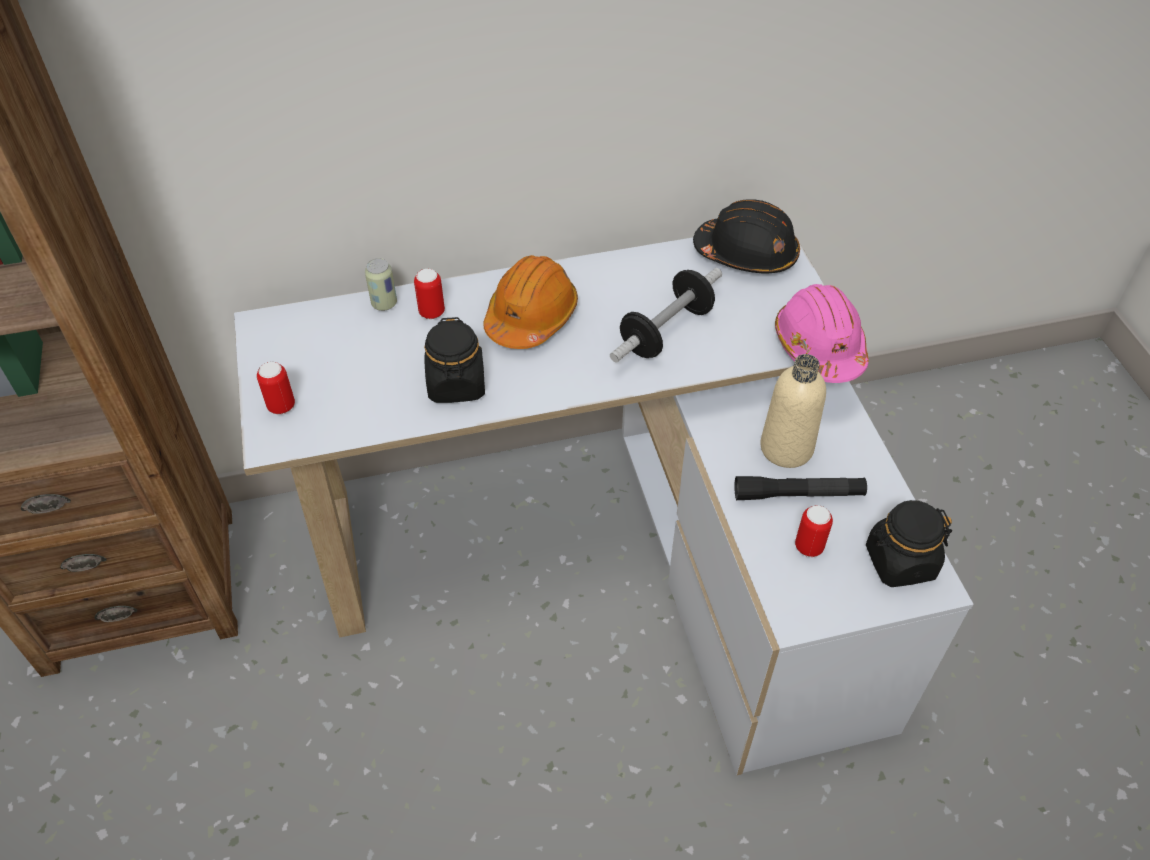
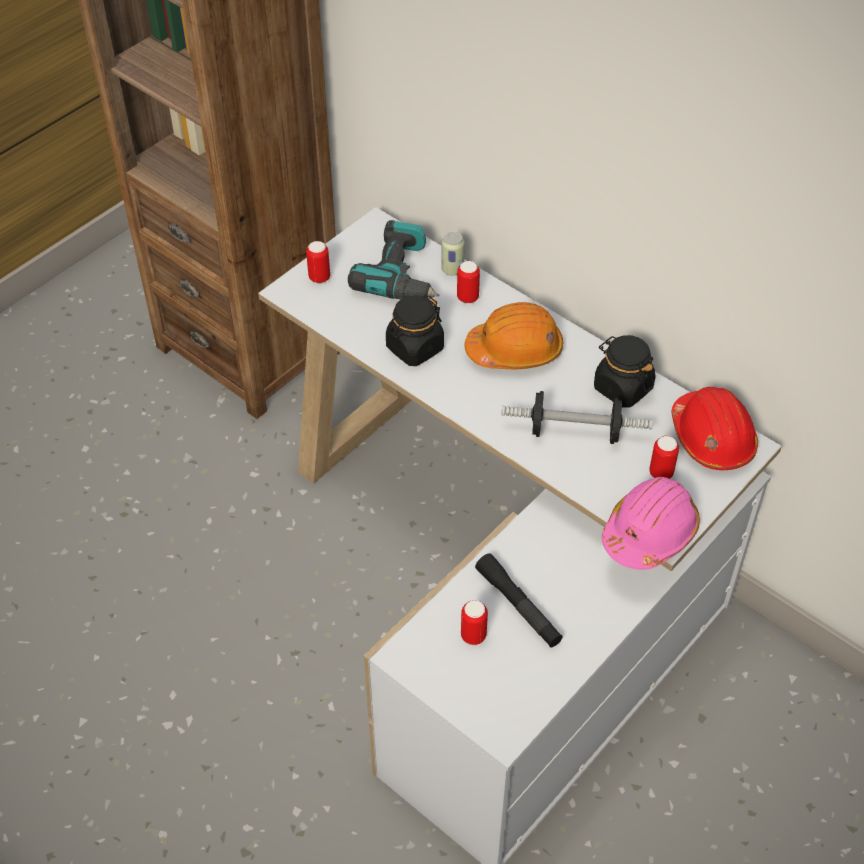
camera: 55 degrees right, 0 degrees up
black hard hat [693,199,800,273] -> red hard hat [671,387,758,470]
beige bottle [760,354,826,468] -> none
black jar [866,500,952,587] -> black jar moved to [594,335,656,408]
none -> power drill [348,220,440,300]
none -> can [649,436,679,479]

